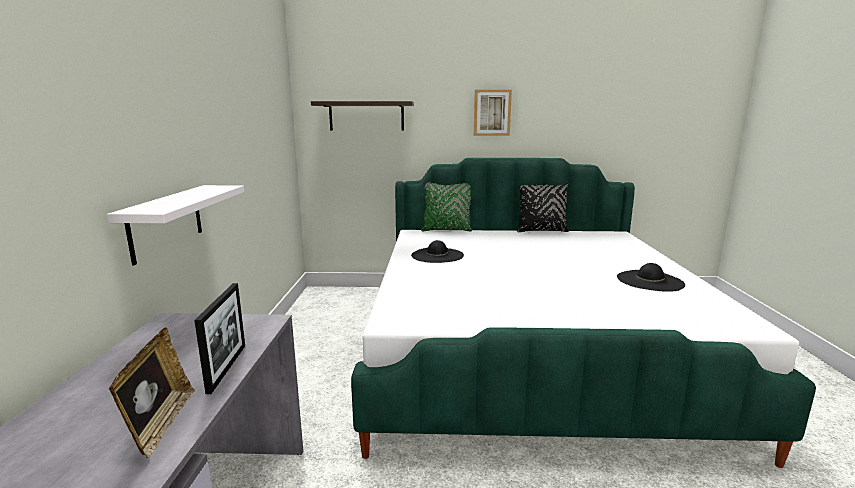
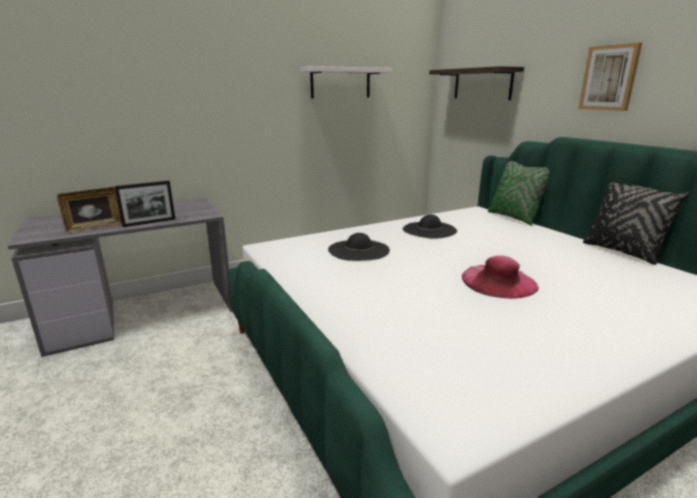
camera: 60 degrees right, 5 degrees up
white shelf [107,185,244,265] -> white shelf moved to [300,66,392,98]
black hat [617,263,685,292] -> black hat moved to [328,233,390,261]
none -> pink hat [461,255,539,299]

